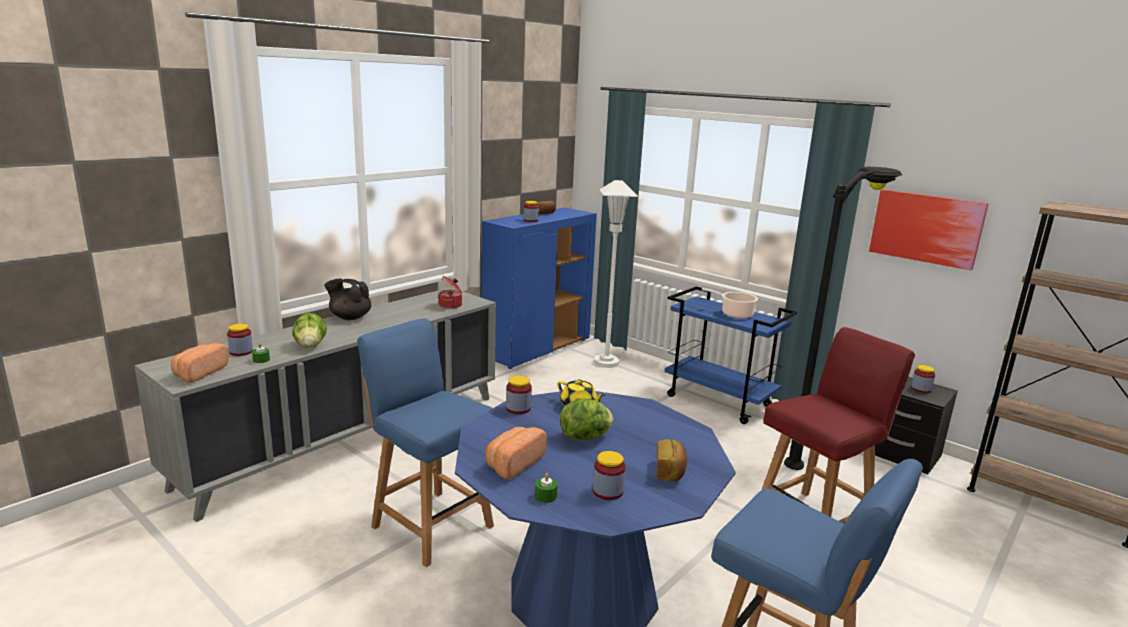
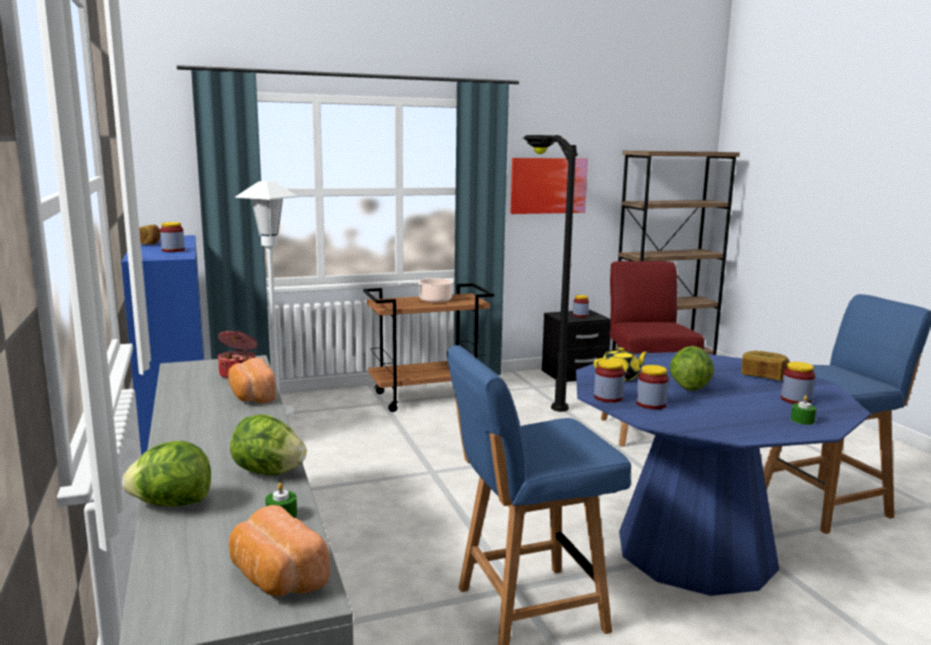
camera: 60 degrees left, 5 degrees down
jar [227,324,253,356] -> jar moved to [636,365,669,409]
black teapot [324,279,371,320] -> none
bread [485,427,547,479] -> bread moved to [228,358,276,403]
blue cart [664,286,797,424] -> brown cart [363,283,494,412]
none -> lettuce [122,441,211,507]

